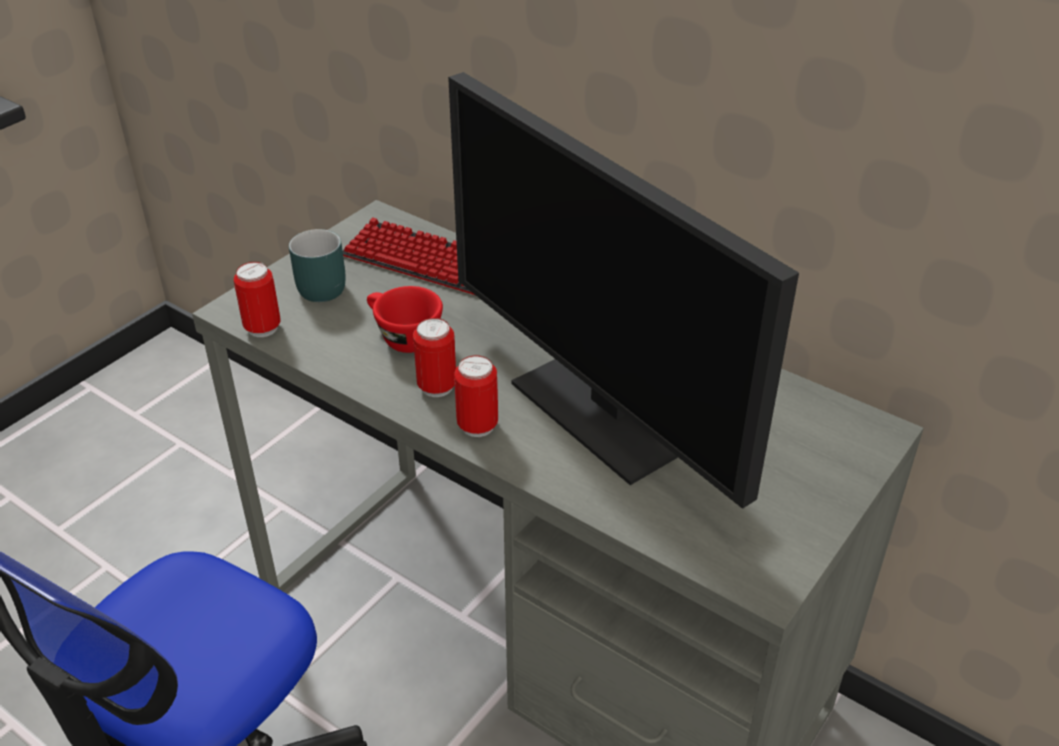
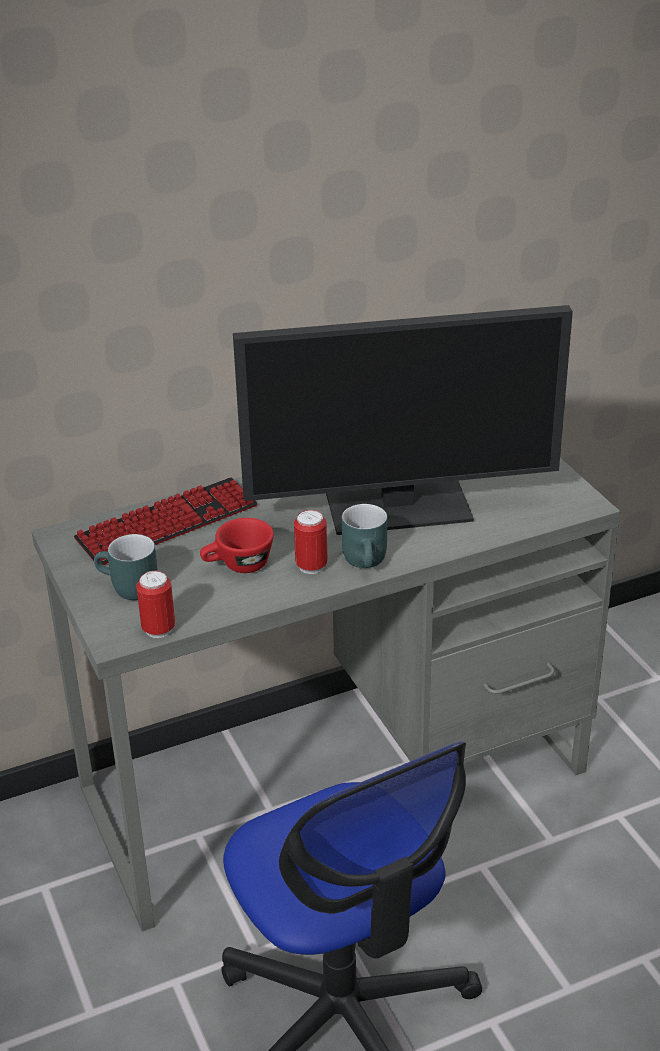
camera: 60 degrees left, 5 degrees down
can [454,355,498,437] -> turquoise mug [342,504,387,568]

